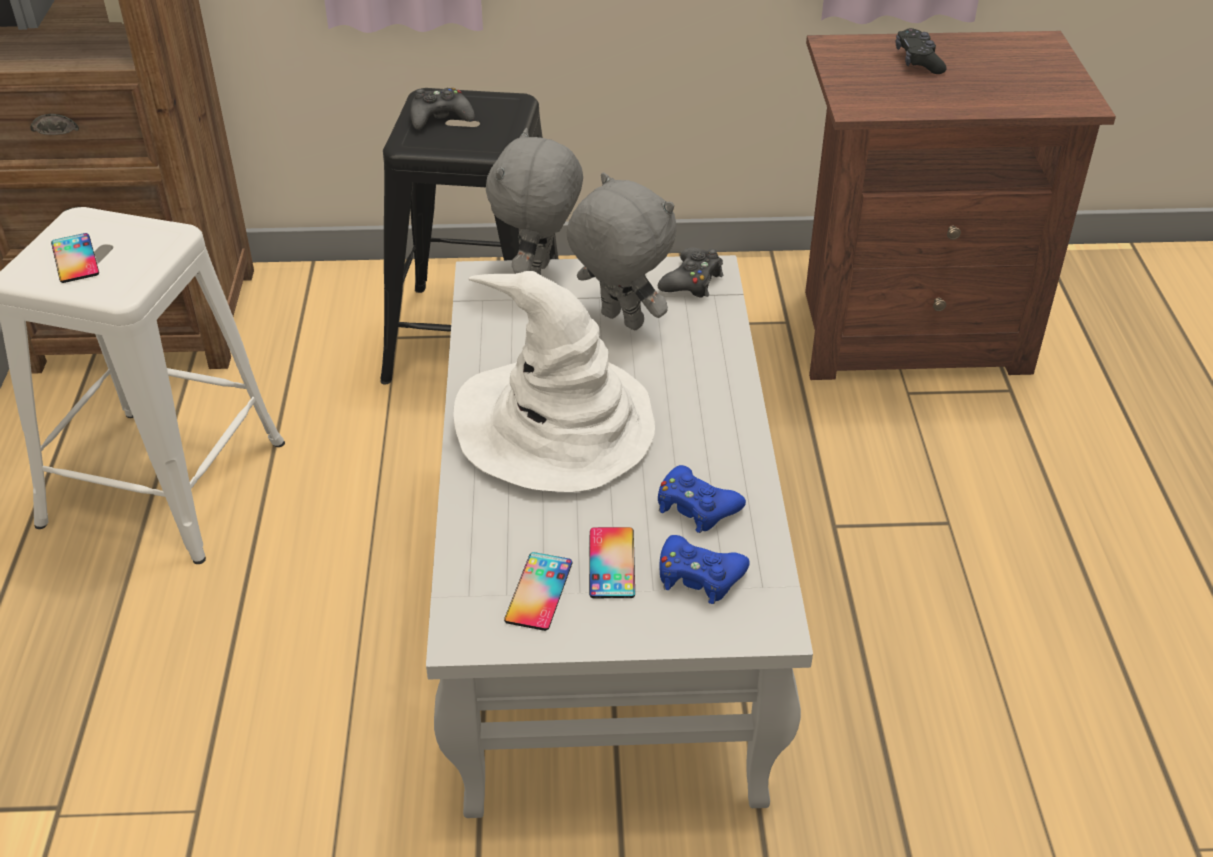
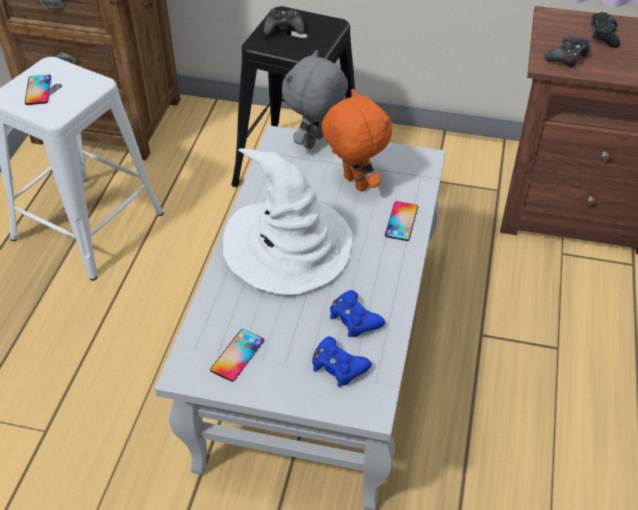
camera: 15 degrees right, 5 degrees up
grey plush toy [567,173,677,330] -> orange plush toy [321,89,392,192]
phone [589,527,635,598] -> phone moved to [385,201,418,241]
black game controller [658,247,723,298] -> black game controller moved to [544,36,591,68]

